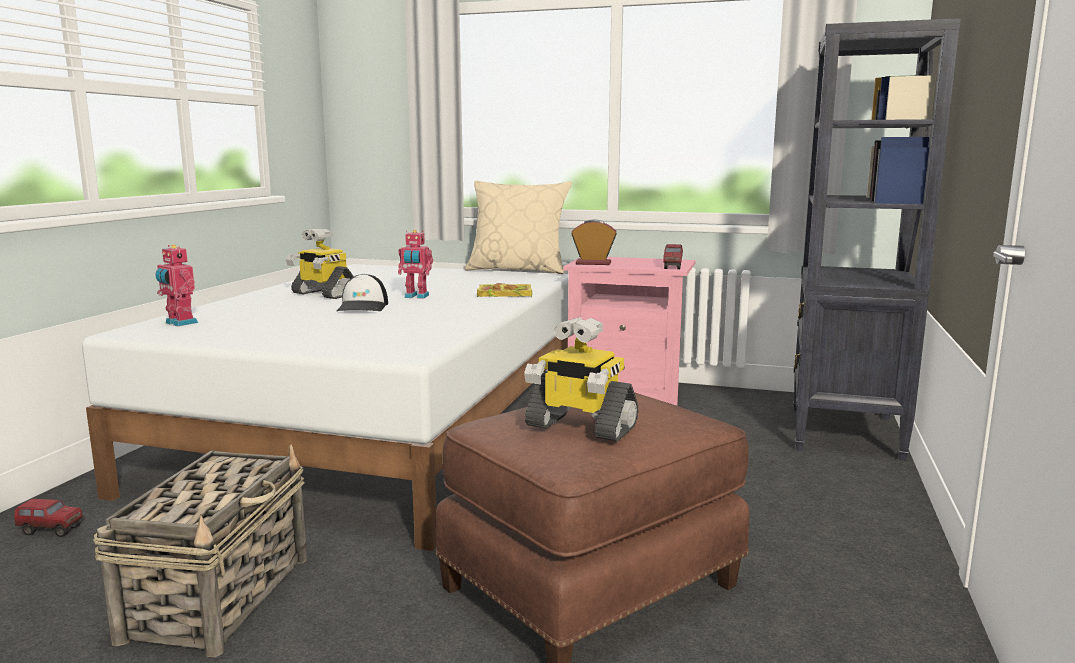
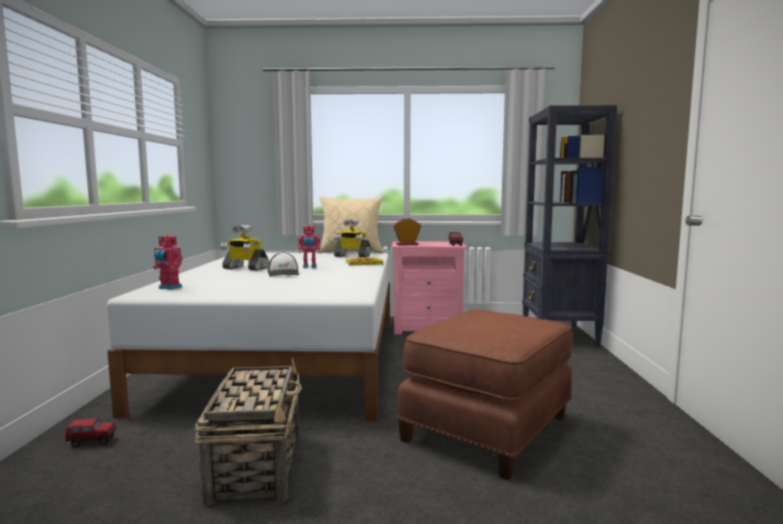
camera: 15 degrees left, 5 degrees down
toy robot [524,317,638,441] -> toy robot moved to [334,219,371,258]

